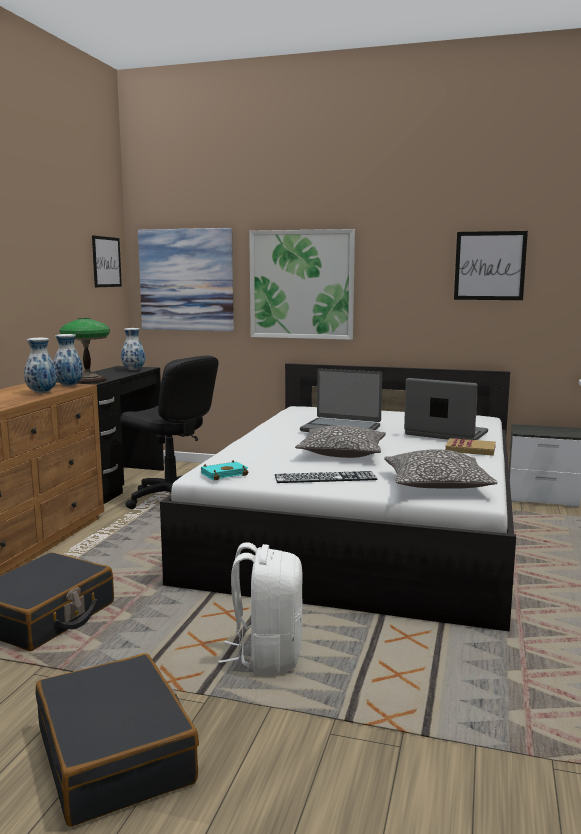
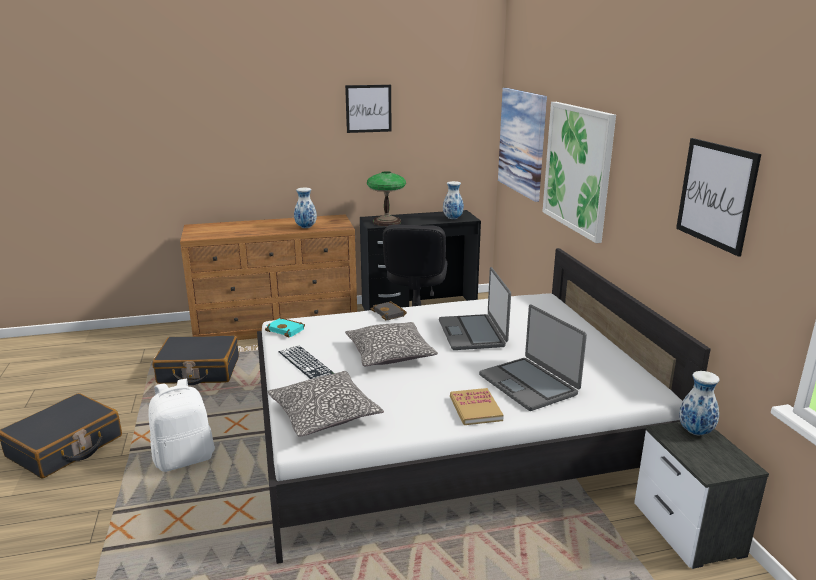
camera: 60 degrees right, 10 degrees up
vase [53,334,83,386] -> vase moved to [679,371,719,435]
picture [92,236,122,287] -> picture moved to [345,85,392,133]
laptop [404,378,488,440] -> laptop turned 150 degrees clockwise [479,304,587,411]
none -> black book [371,301,407,320]

